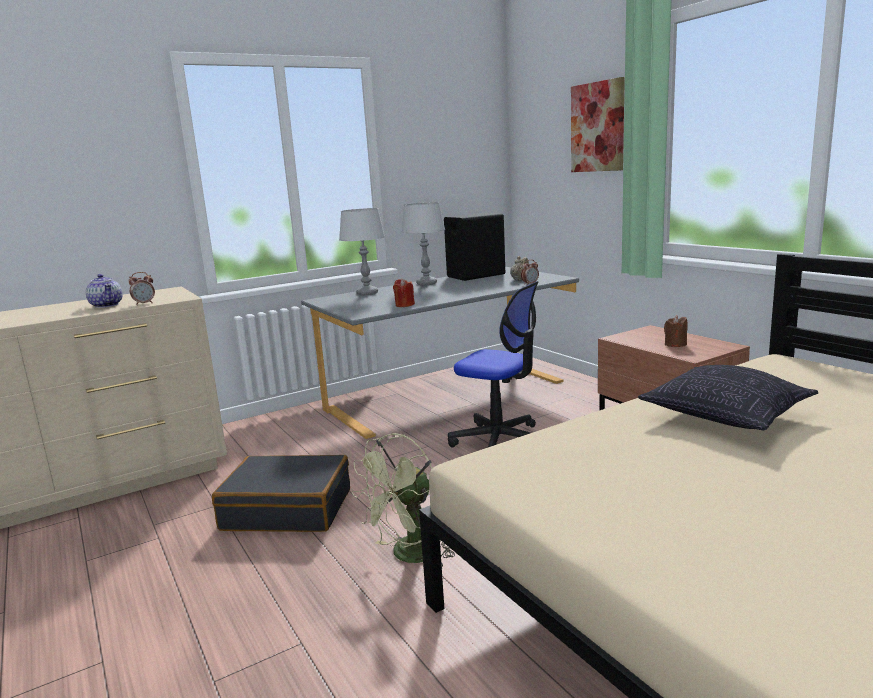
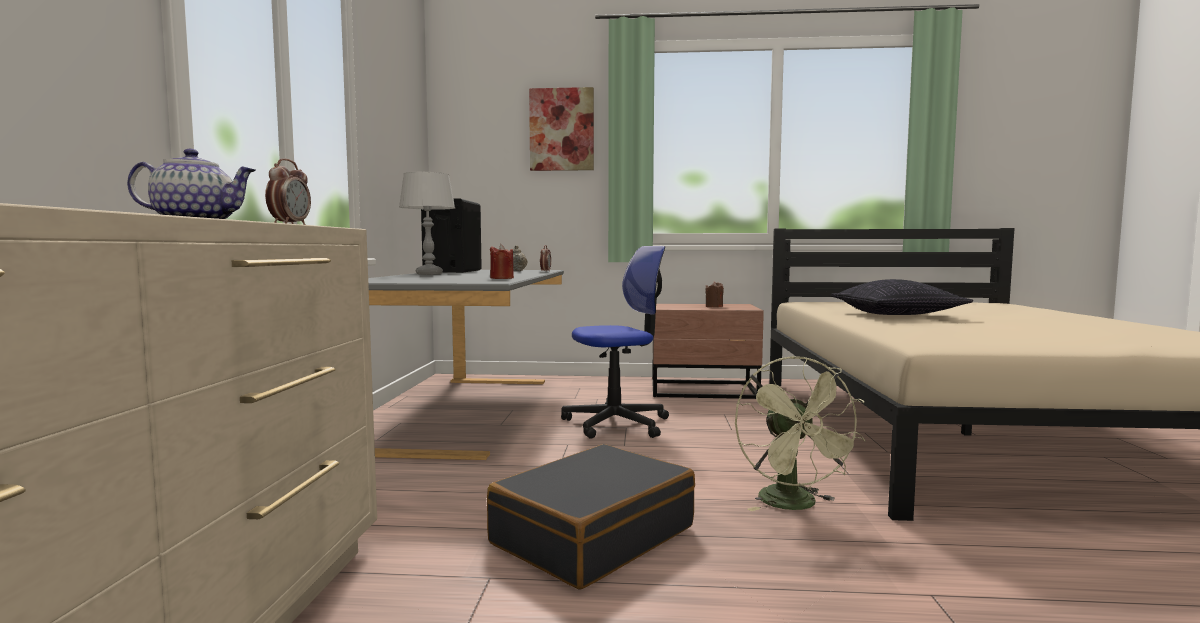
camera: 55 degrees left, 10 degrees down
grey table lamp [339,208,385,295] -> none

